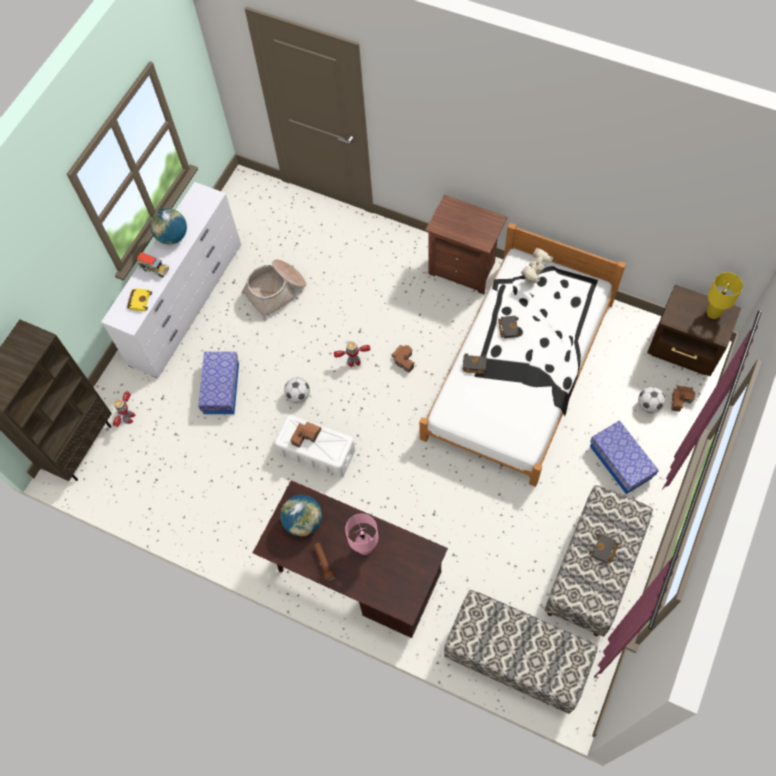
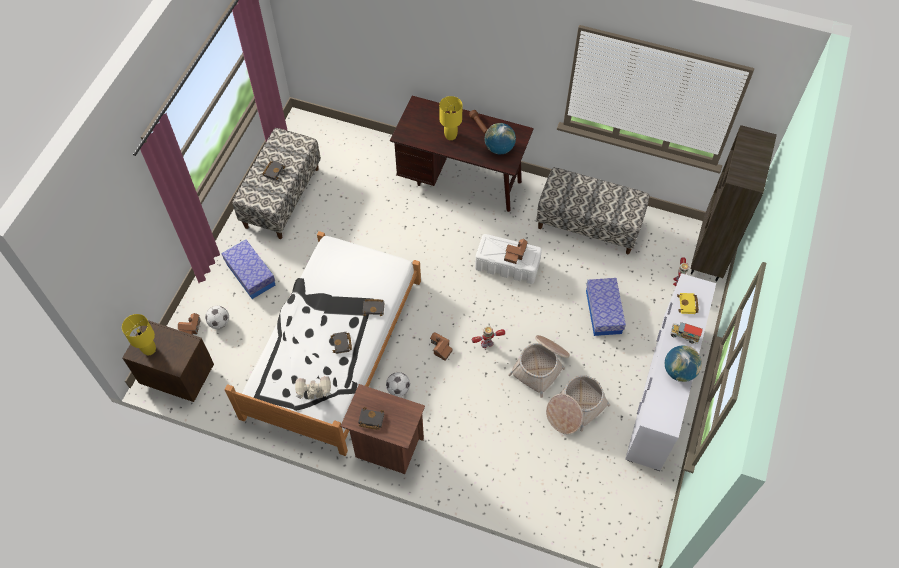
camera: 170 degrees right, 5 degrees down
football [284,378,310,403] -> football moved to [386,372,410,397]
pink table lamp [345,514,378,555] -> yellow table lamp [439,96,462,140]
bench [444,590,598,714] -> bench moved to [536,167,649,254]
toy robot [521,248,553,284] -> toy robot turned 120 degrees counterclockwise [295,376,331,399]
none -> black book [358,407,384,430]
none -> basket [508,335,570,398]

